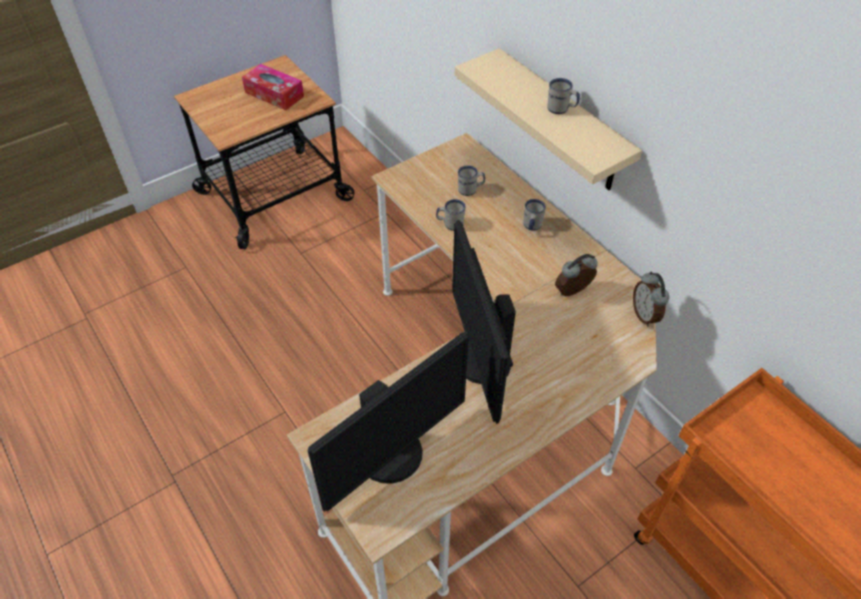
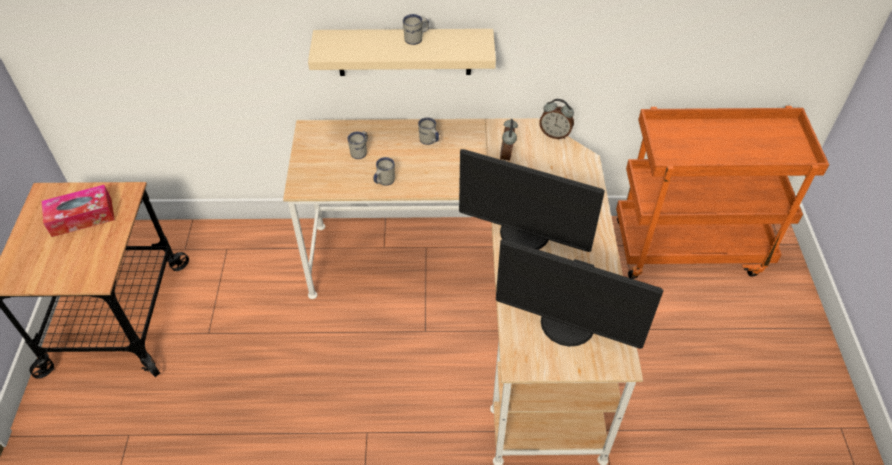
camera: 55 degrees left, 0 degrees up
monitor [308,332,469,512] -> monitor turned 120 degrees clockwise [496,239,664,349]

